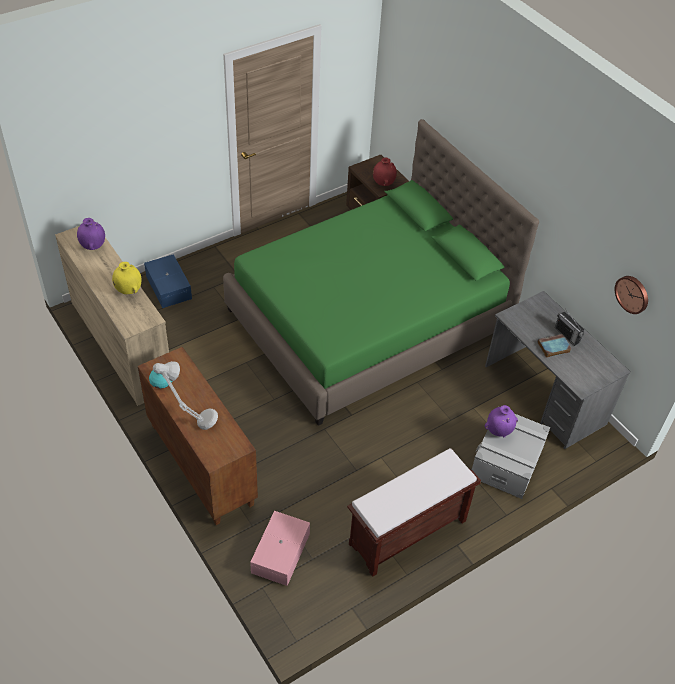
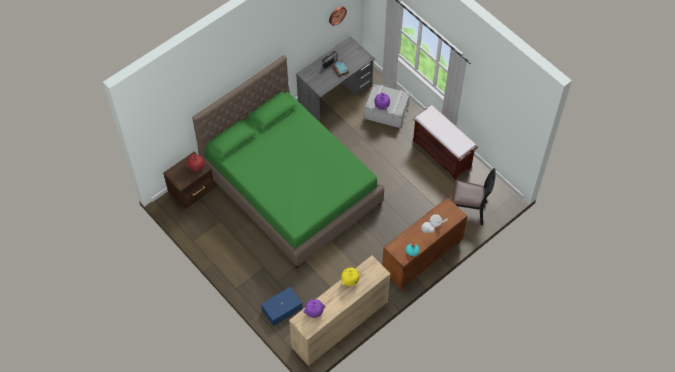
camera: 95 degrees left, 10 degrees up
pink storage box [250,511,310,586] -> black chair [451,168,496,226]

